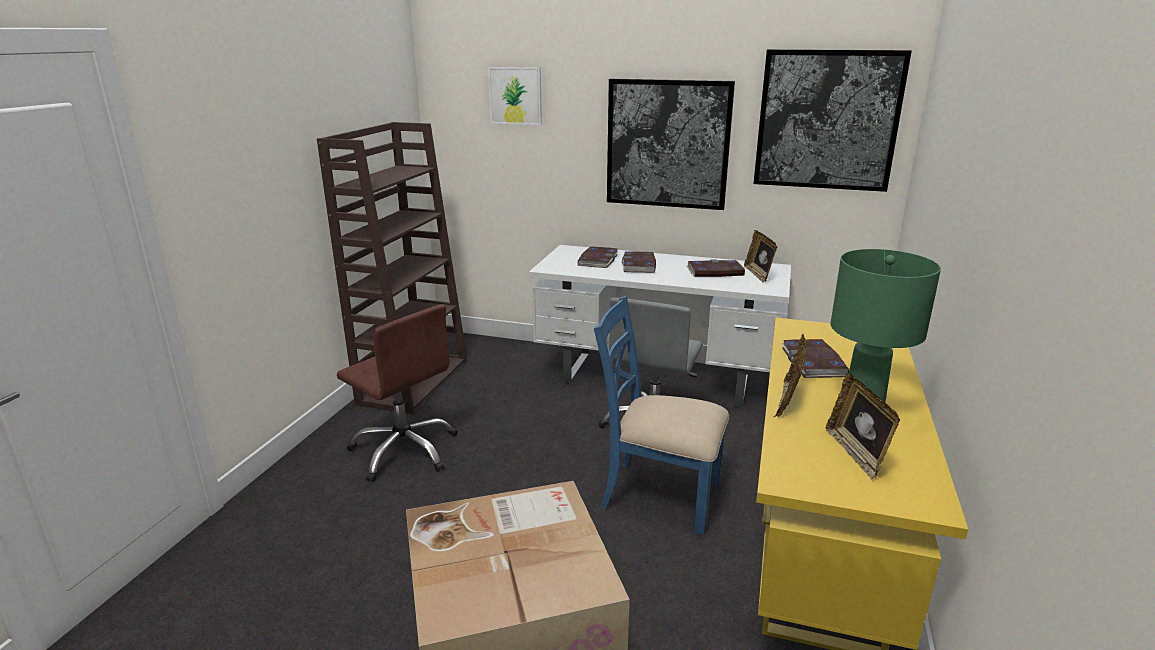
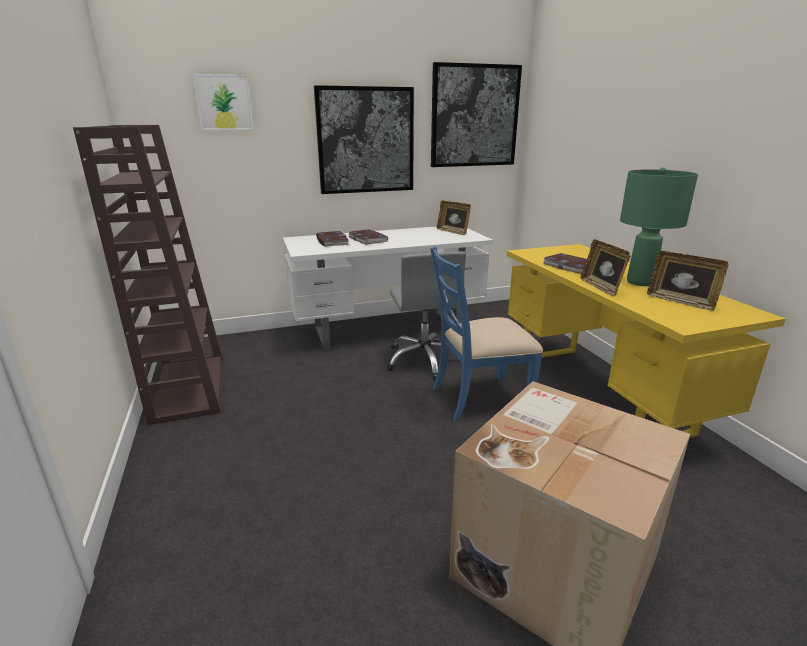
camera: 35 degrees left, 0 degrees up
brown office chair [337,304,458,482] -> none
book [687,259,746,277] -> none

